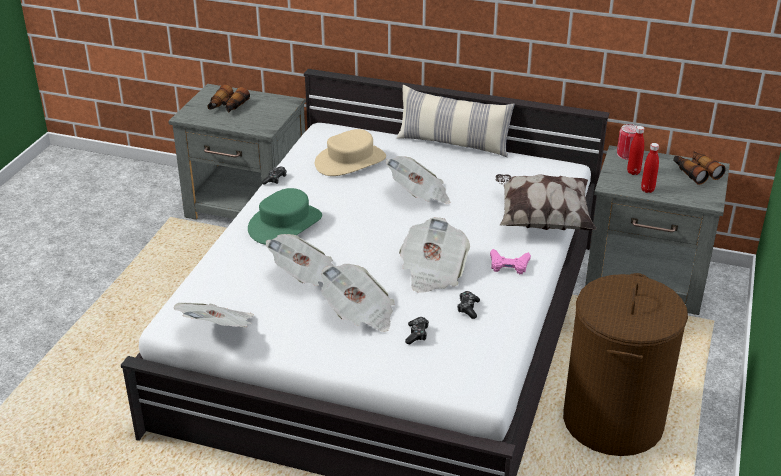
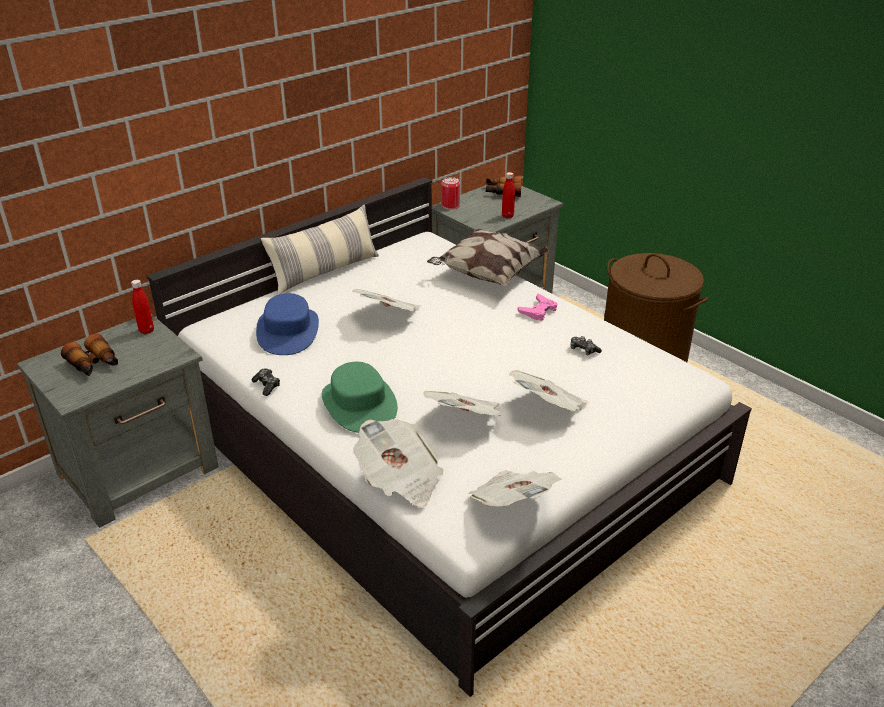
camera: 60 degrees left, 0 degrees up
beige hat [315,129,386,176] -> blue hat [256,293,319,355]
newspaper [399,217,470,293] -> newspaper moved to [353,419,444,507]
game controller [405,317,429,344] -> none
red bottle [627,126,644,175] -> red bottle moved to [131,280,154,334]

